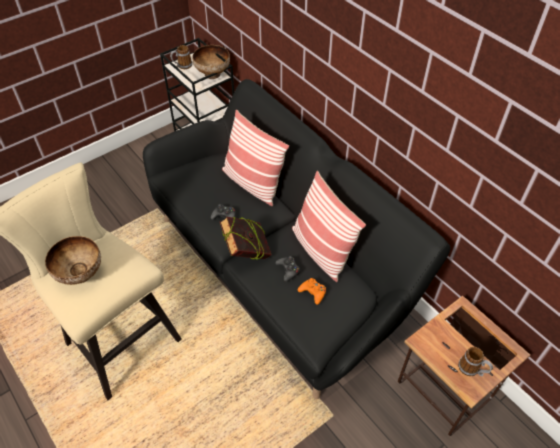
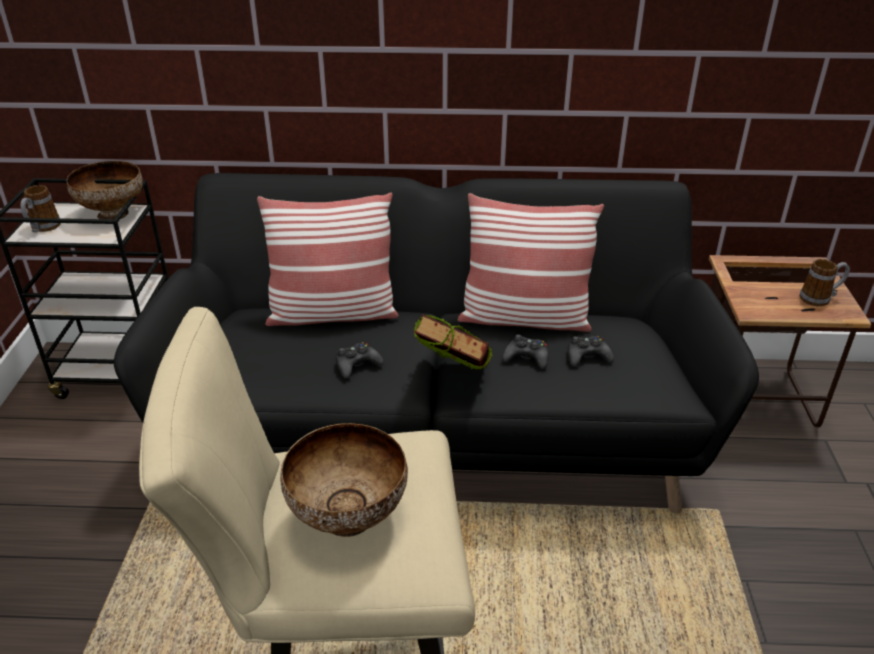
camera: 50 degrees left, 15 degrees down
orange game controller [298,278,326,305] -> black game controller [568,336,614,367]

